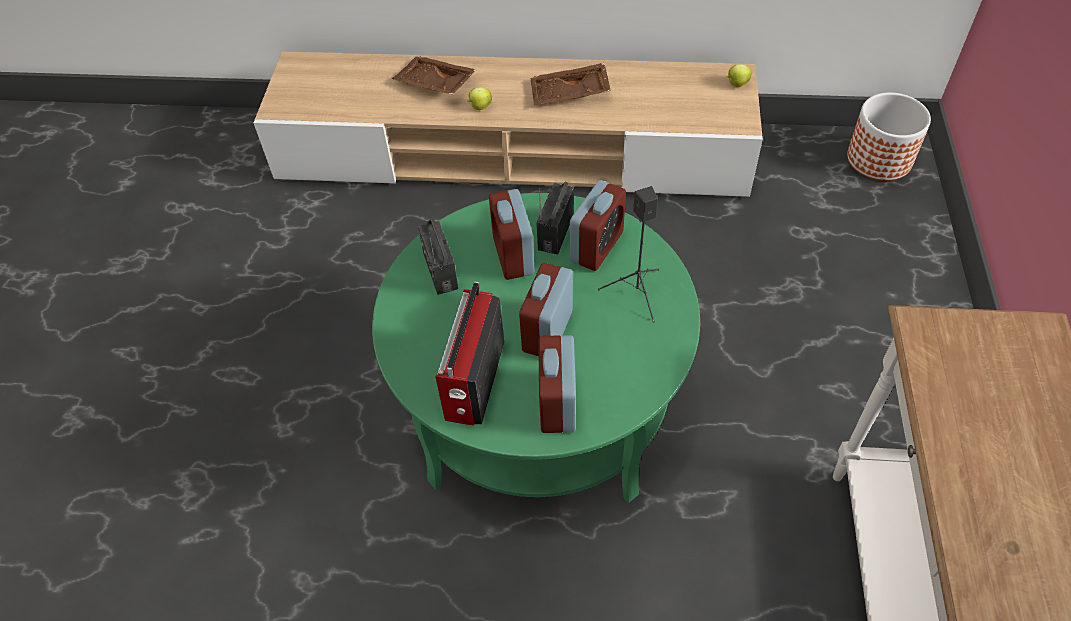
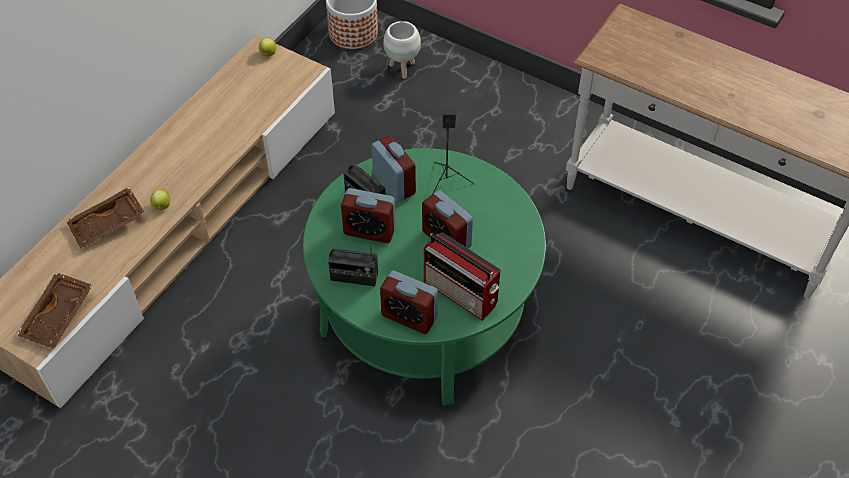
camera: 65 degrees left, 0 degrees up
brown tray [530,63,611,105] -> brown tray moved to [17,272,93,349]
alarm clock [539,335,576,433] -> alarm clock moved to [380,270,438,334]
none -> white planter [383,21,421,79]

